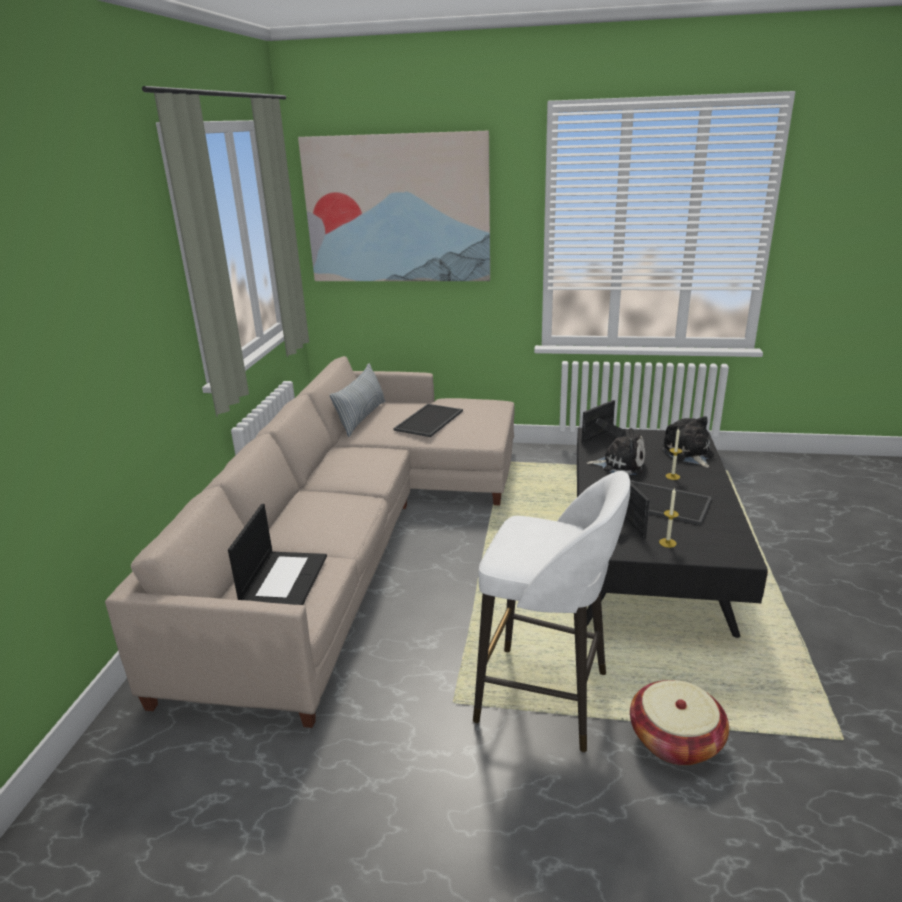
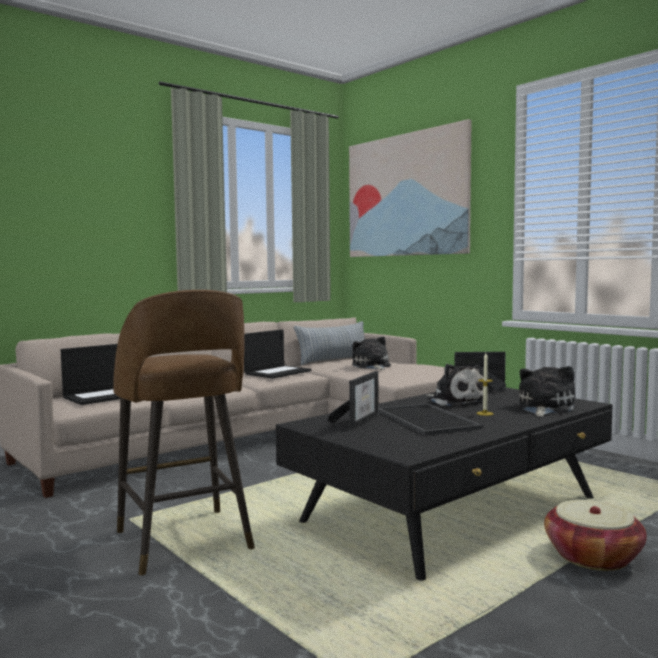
camera: 40 degrees right, 20 degrees down
tray [393,404,463,437] -> plush toy [352,336,391,370]
white stool [473,471,630,752] -> brown stool [113,290,255,576]
basket [630,680,729,766] -> basket moved to [544,500,647,571]
candle [659,488,679,548] -> none
none -> laptop [244,329,312,379]

